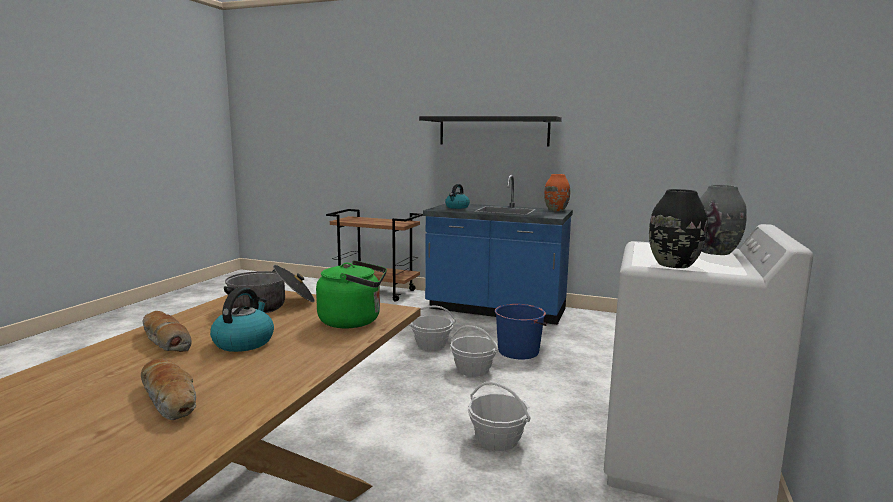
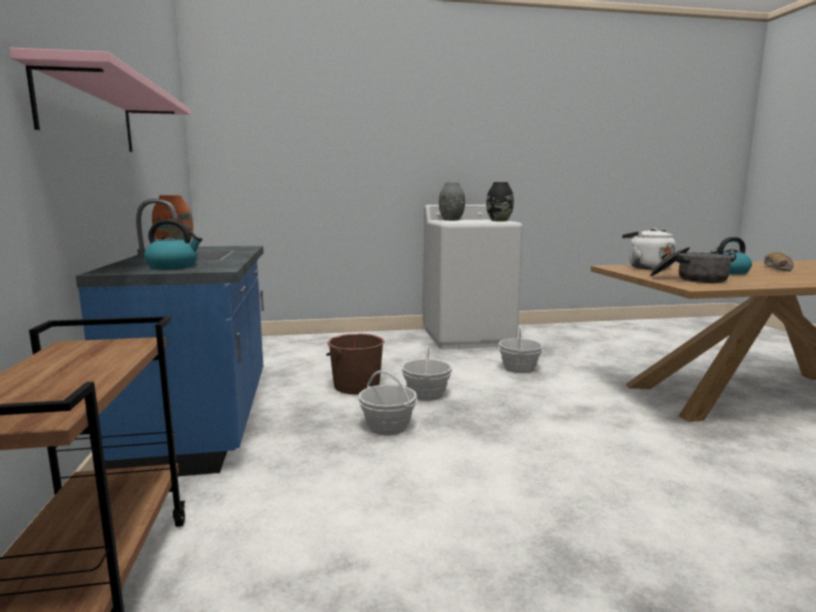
camera: 120 degrees left, 0 degrees up
bread [142,311,192,352] -> none
green kettle [316,260,387,328] -> white kettle [622,228,676,270]
black shelf [419,116,562,146] -> pink shelf [9,48,190,152]
blue bucket [495,304,547,360] -> brown bucket [326,334,384,394]

